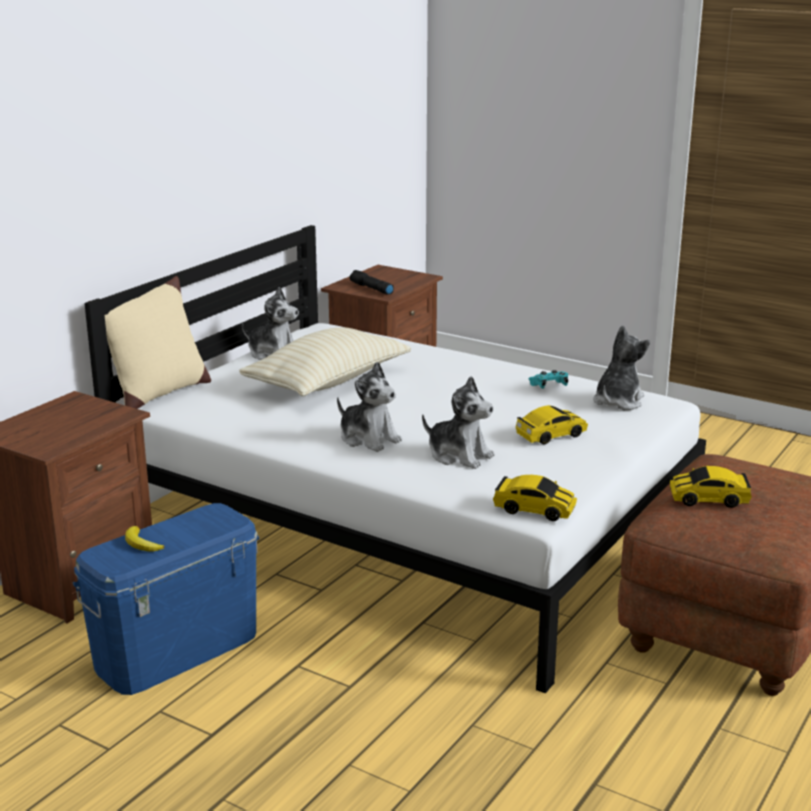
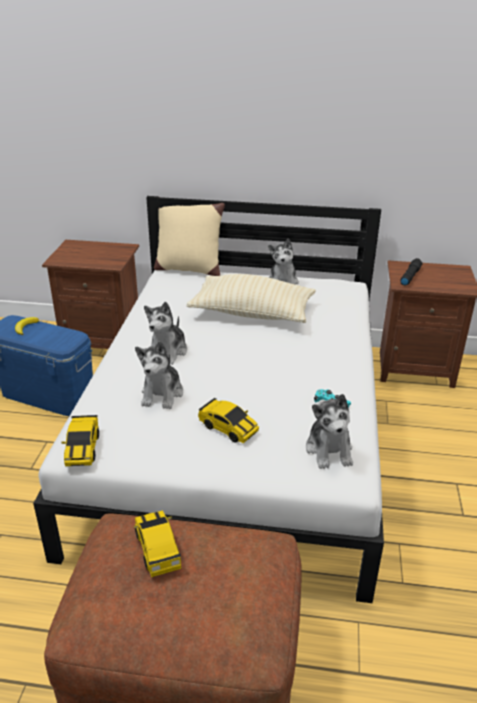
camera: 65 degrees right, 10 degrees up
plush toy [593,325,650,410] -> plush toy turned 75 degrees clockwise [306,394,353,469]

